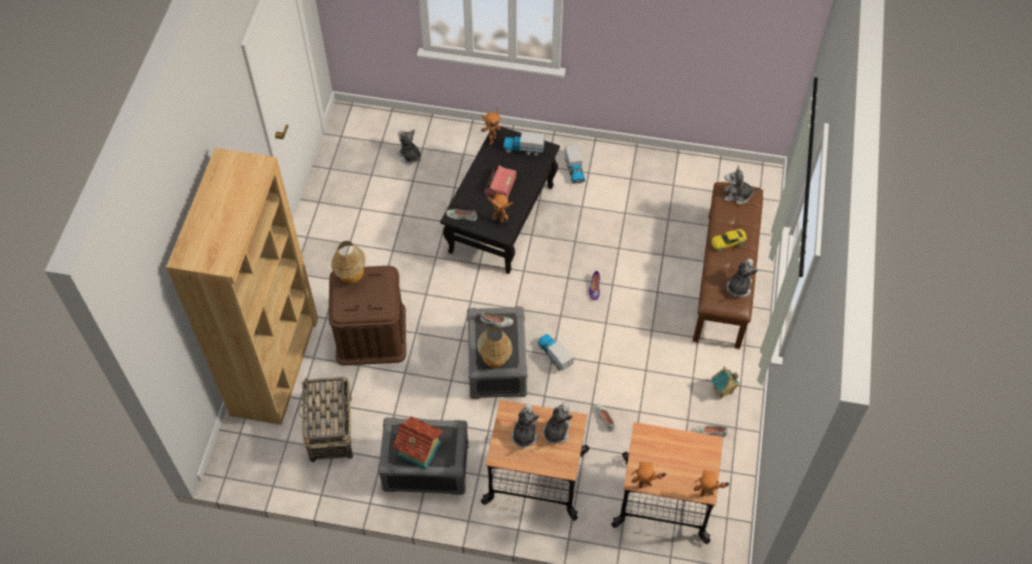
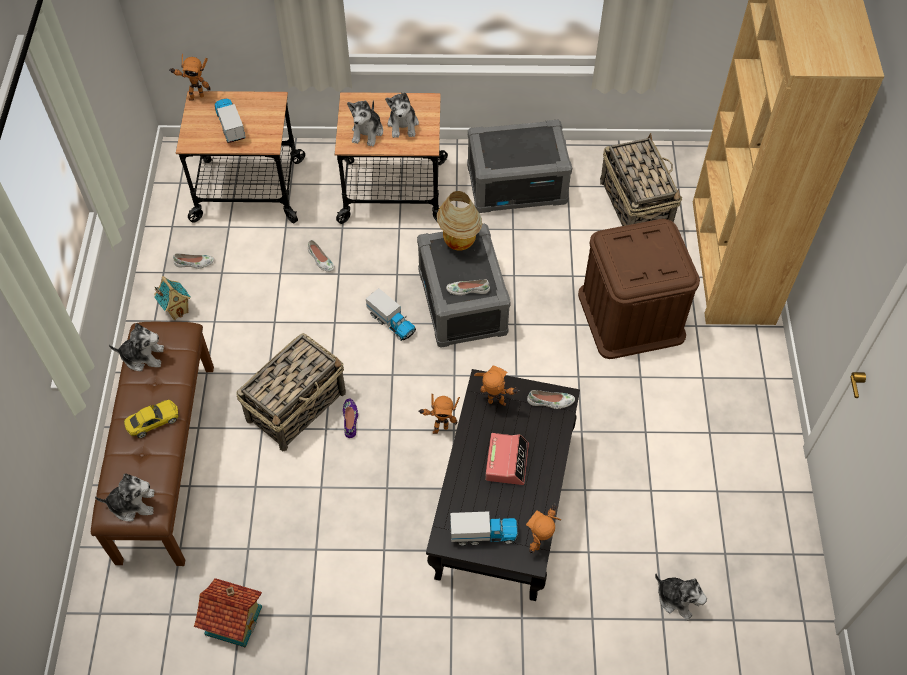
camera: 170 degrees right, 0 degrees up
table lamp [331,241,366,284] -> none
toy house [393,416,443,469] -> toy house moved to [194,578,262,648]
toy truck [565,144,585,184] -> toy truck moved to [215,99,246,143]
toy robot [631,462,667,488] -> toy robot moved to [418,394,460,434]
plush toy [727,259,758,297] -> plush toy turned 105 degrees counterclockwise [109,323,164,371]
none -> basket [236,333,346,451]

